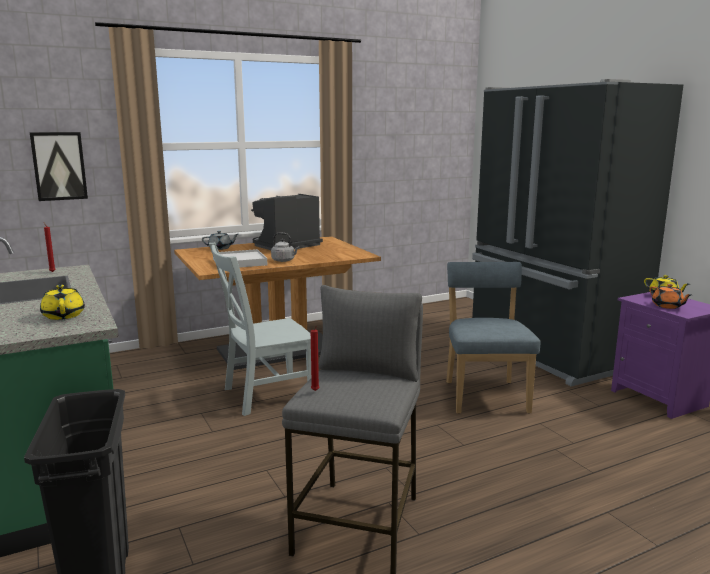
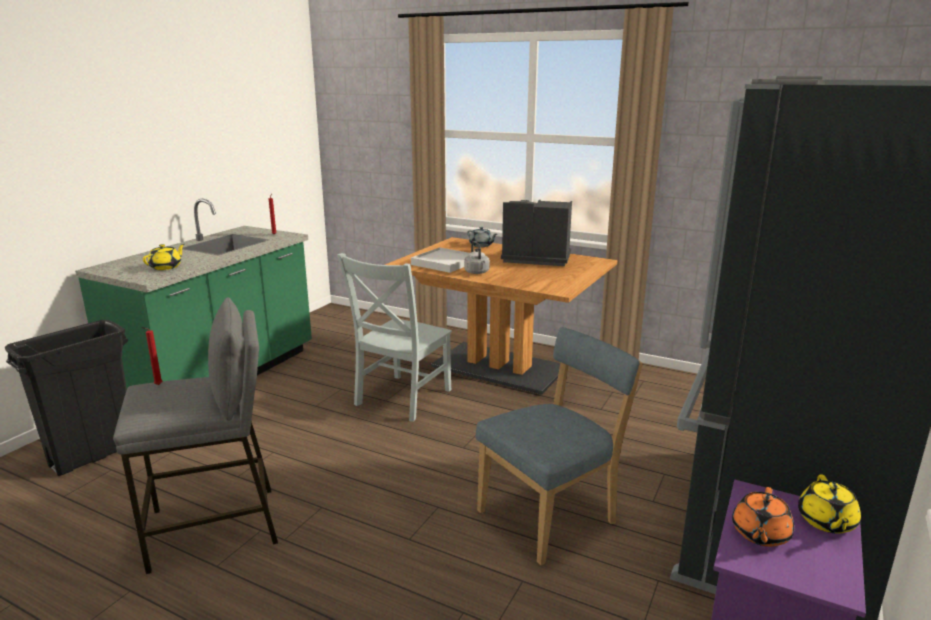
camera: 55 degrees right, 5 degrees up
picture [30,132,88,201] -> none
grey chair [209,243,311,416] -> grey chair turned 90 degrees counterclockwise [337,253,452,422]

